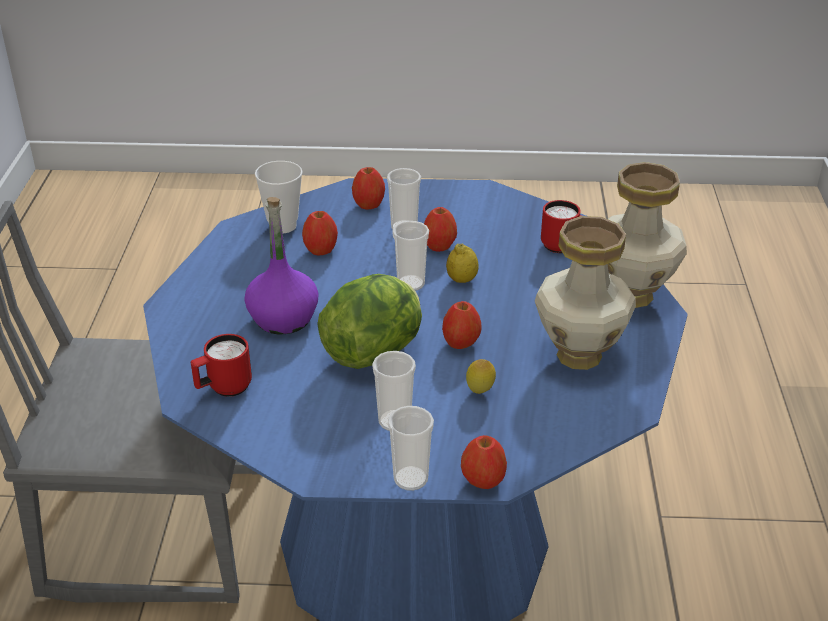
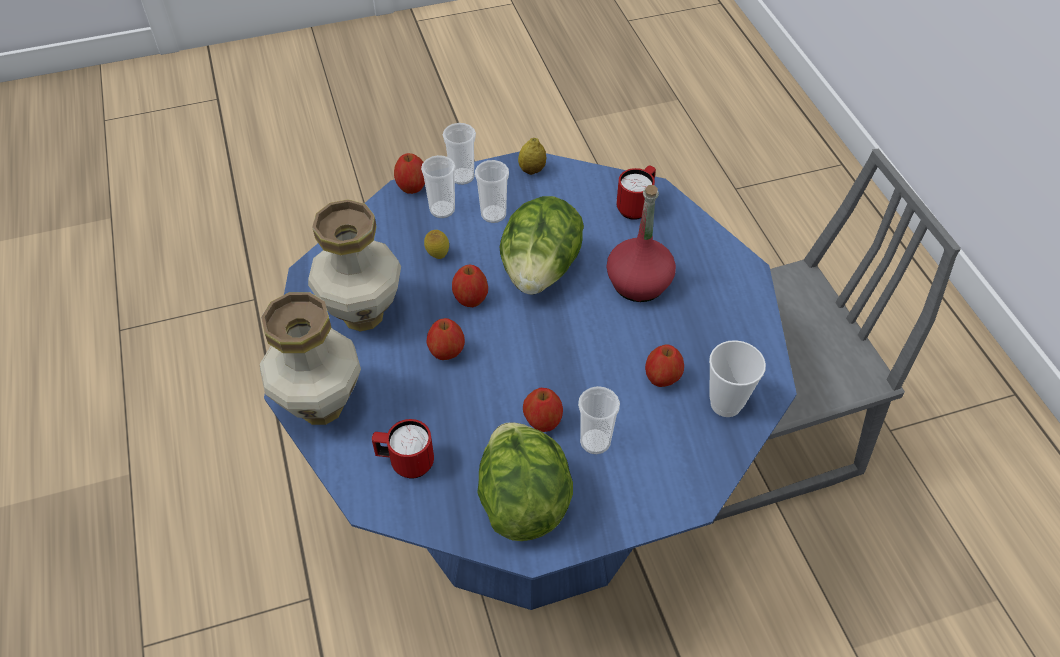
camera: 160 degrees right, 15 degrees up
purple bottle [244,197,319,334] -> red bottle [606,185,676,302]
apple [352,167,385,209] -> apple moved to [427,318,465,360]
cup [392,221,429,291] -> cup moved to [421,155,456,218]
lemon [446,244,478,283] -> lemon moved to [518,138,546,175]
none -> lettuce [477,422,573,541]

